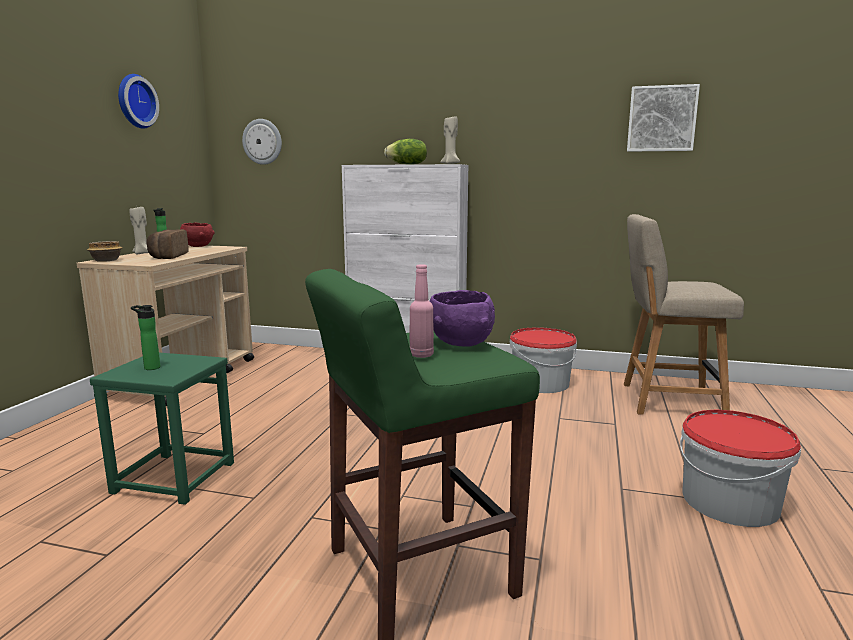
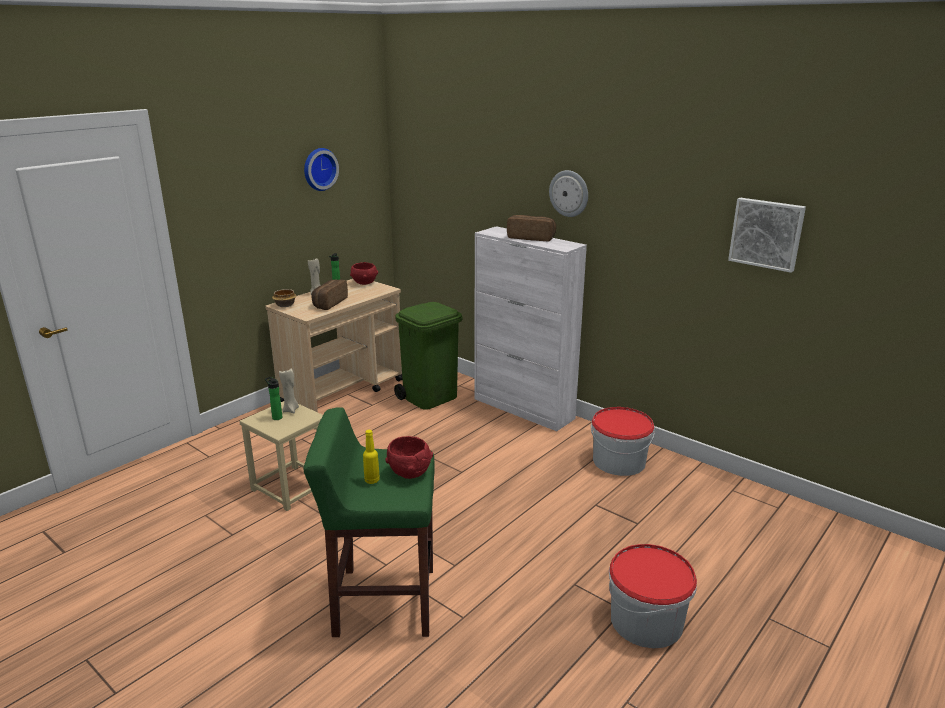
camera: 25 degrees right, 10 degrees up
green stool [90,353,234,505] -> beige stool [239,401,323,511]
wall clock [242,119,282,165] -> wall clock moved to [549,170,588,217]
lettuce [384,139,427,165] -> bread [507,215,556,242]
pink bottle [409,264,434,358] -> yellow bottle [363,430,380,484]
purple bowl [430,290,495,347] -> red bowl [385,436,433,479]
beige candle [440,116,460,164] -> beige candle moved to [279,369,299,413]
beige chair [624,214,744,415] -> none
none -> green trash can [394,302,462,410]

